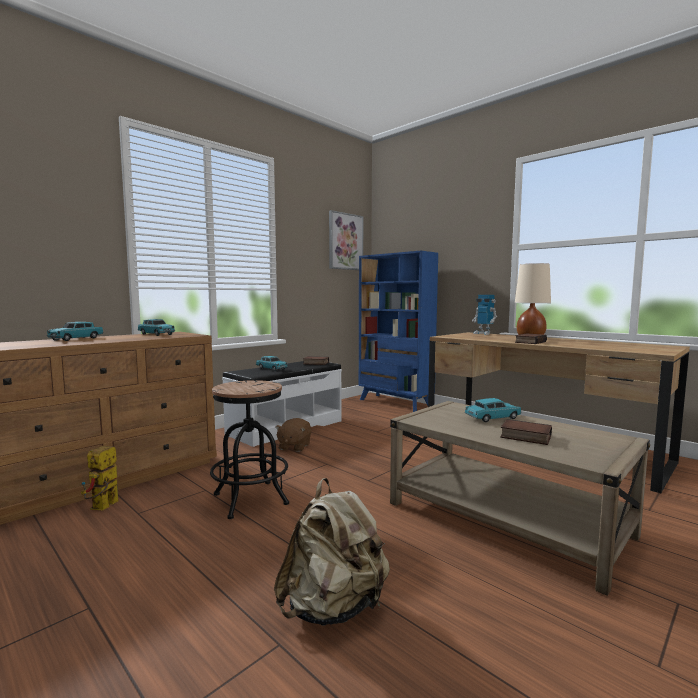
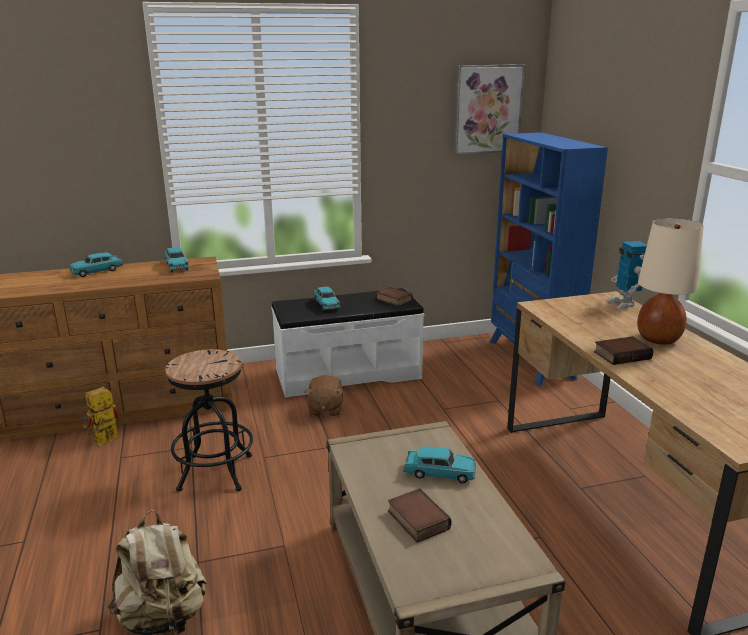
camera: 30 degrees right, 15 degrees up
brown plush toy [275,418,311,452] -> brown plush toy turned 45 degrees counterclockwise [304,375,344,417]

